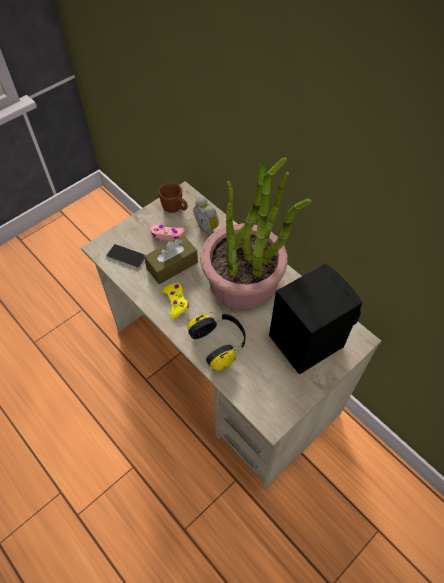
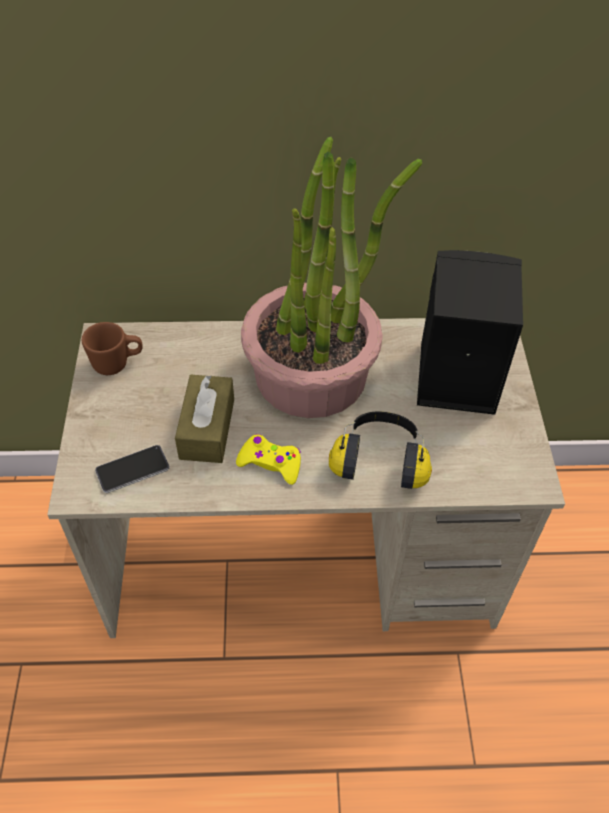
camera: 50 degrees left, 5 degrees down
pink game controller [151,225,185,241] -> none
alarm clock [193,197,219,236] -> none

